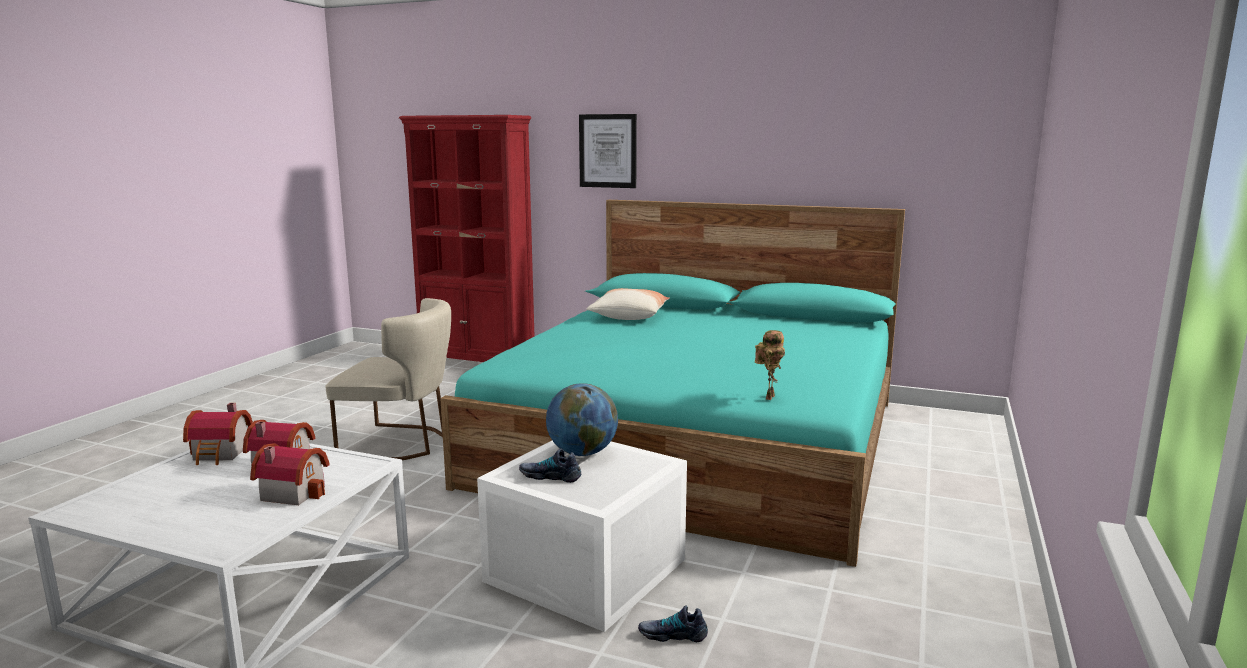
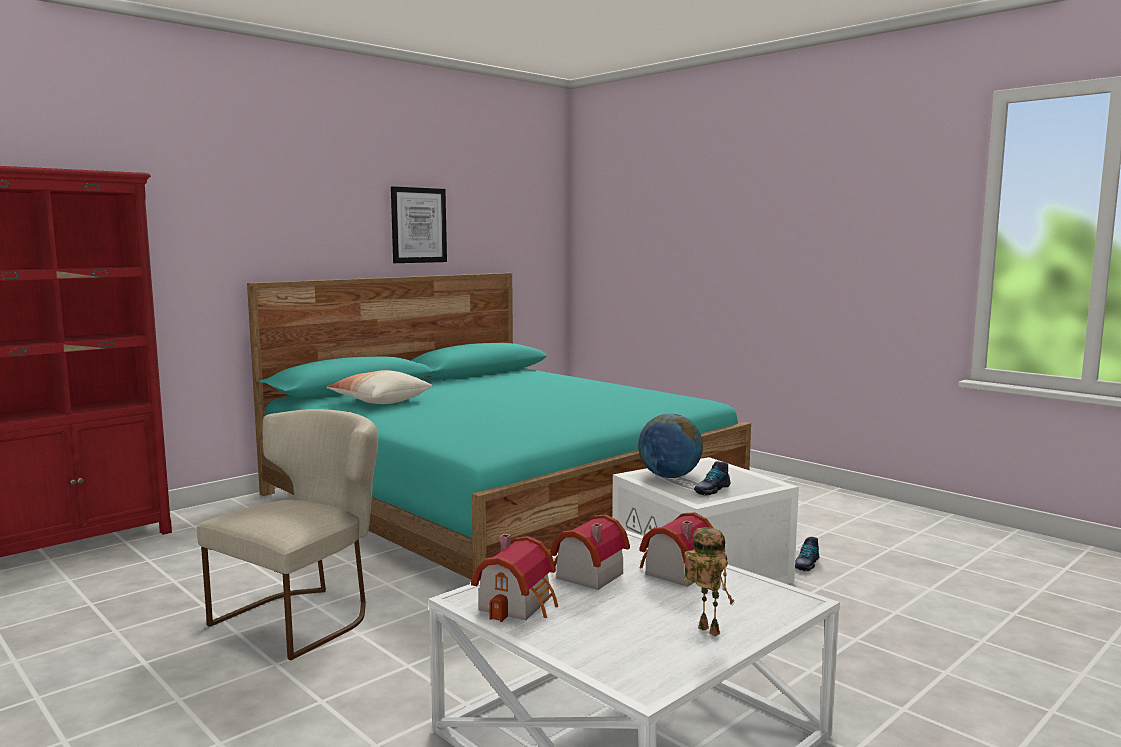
camera: 65 degrees left, 5 degrees down
picture [579,114,637,188] -> picture moved to [391,186,447,263]
toy robot [755,330,785,400] -> toy robot moved to [684,527,734,636]

